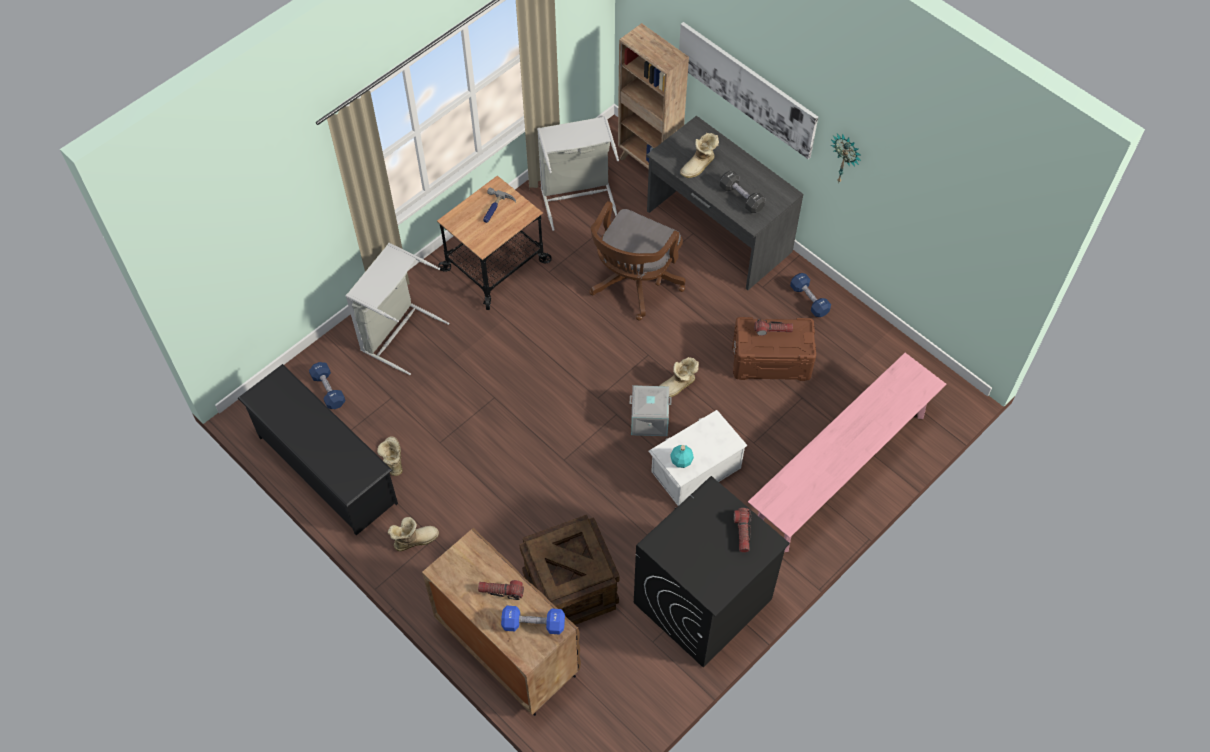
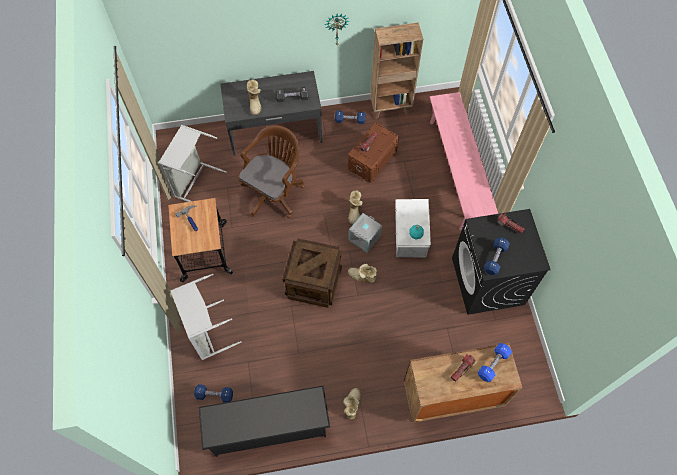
camera: 55 degrees left, 5 degrees up
boot [377,436,403,476] -> boot moved to [348,264,377,283]
crate [519,515,620,625] -> crate moved to [282,238,342,308]
brown office chair [589,201,686,321] -> brown office chair turned 120 degrees counterclockwise [238,125,304,218]
brown bookcase [618,23,689,169] -> brown bookcase moved to [370,22,423,119]
picture [679,22,818,159] -> none
none -> blue dumbbell [484,237,510,275]

